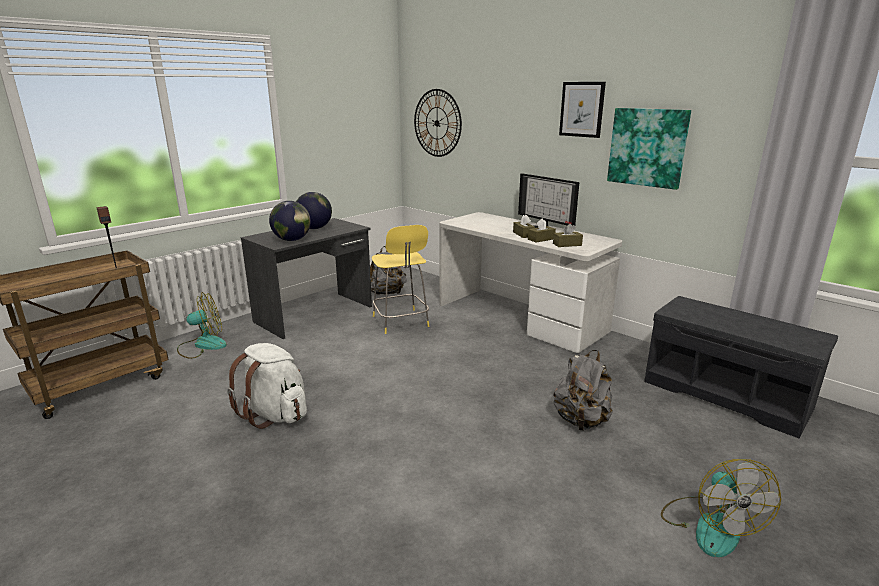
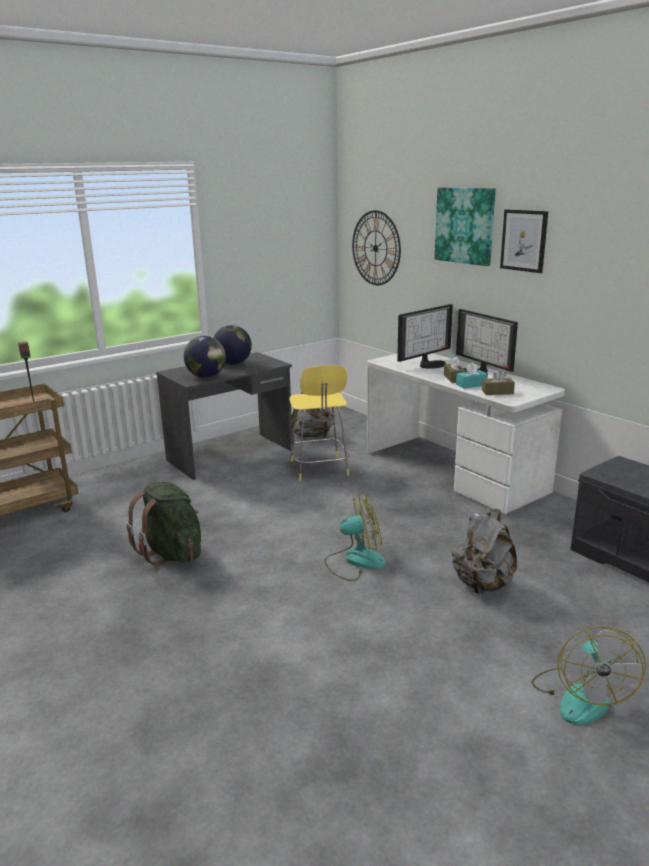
camera: 10 degrees right, 0 degrees up
fan [177,292,227,359] -> fan moved to [324,493,386,581]
white backpack [227,343,307,429] -> green backpack [126,482,201,566]
brown tissue box [528,218,556,243] -> turquoise tissue box [456,362,488,389]
picture [607,108,691,190] -> picture moved to [435,187,496,266]
none -> monitor [397,304,453,369]

